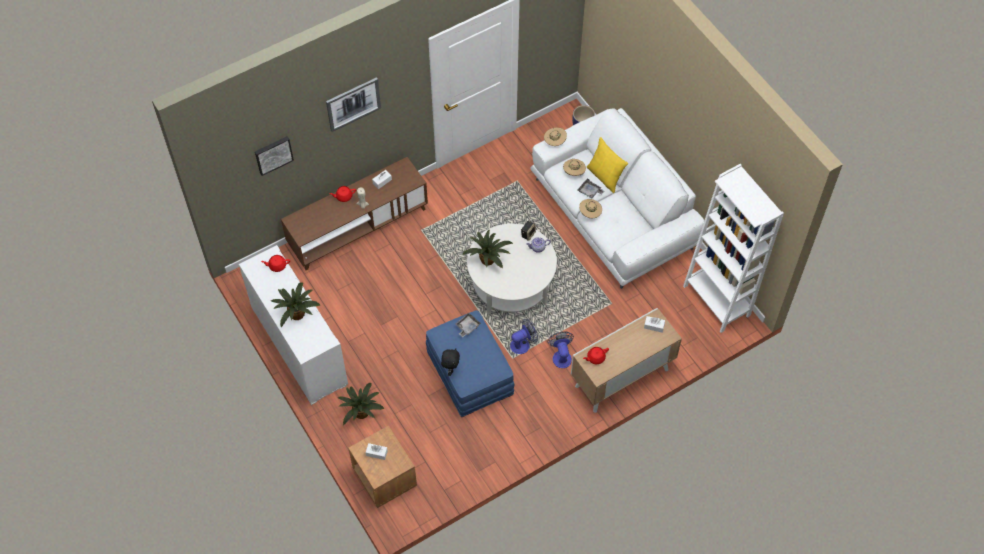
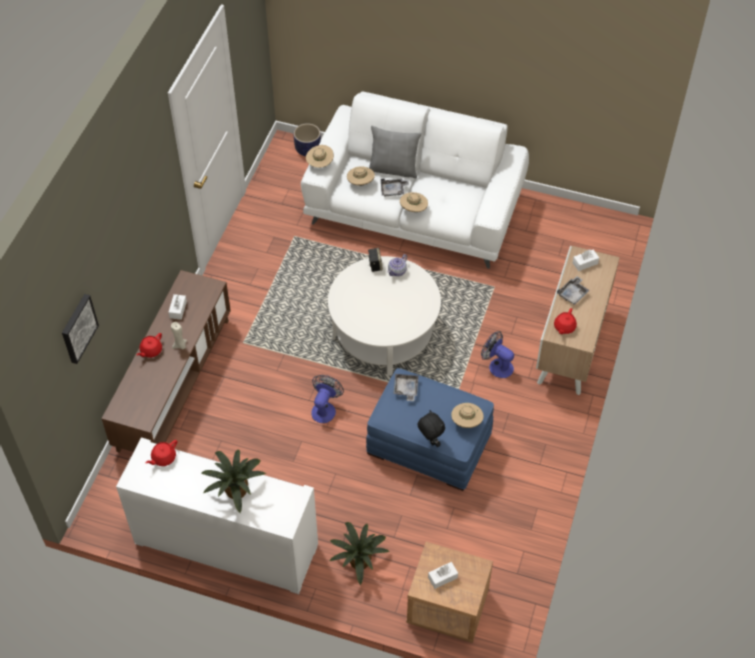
camera: 40 degrees left, 5 degrees down
picture [326,77,381,132] -> none
potted plant [463,230,513,268] -> none
fan [510,319,538,354] -> fan moved to [311,375,344,423]
yellow pillow [587,137,628,193] -> grey pillow [369,126,421,179]
white bookcase [683,164,784,333] -> none
none -> beige hat [451,403,484,428]
none -> grey tray [557,276,589,305]

